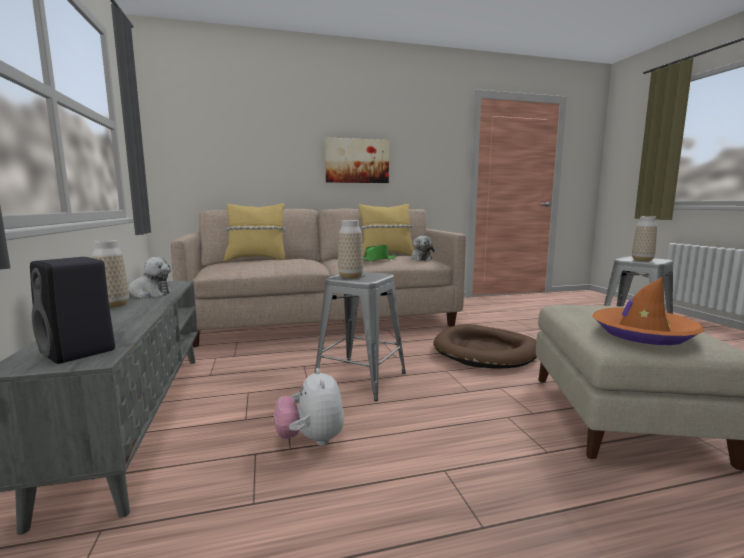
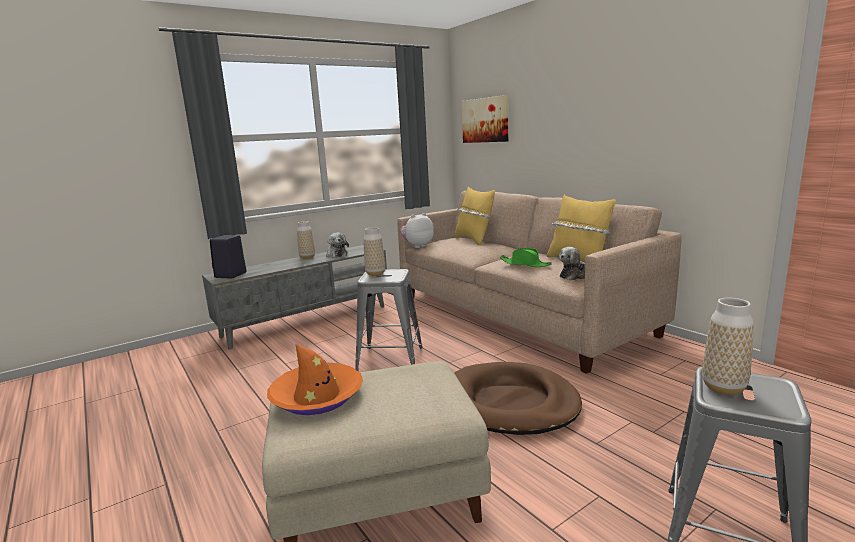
camera: 70 degrees right, 5 degrees up
plush toy [274,368,344,446] -> plush toy moved to [400,213,434,248]
picture [325,137,389,183] -> picture moved to [462,95,508,143]

